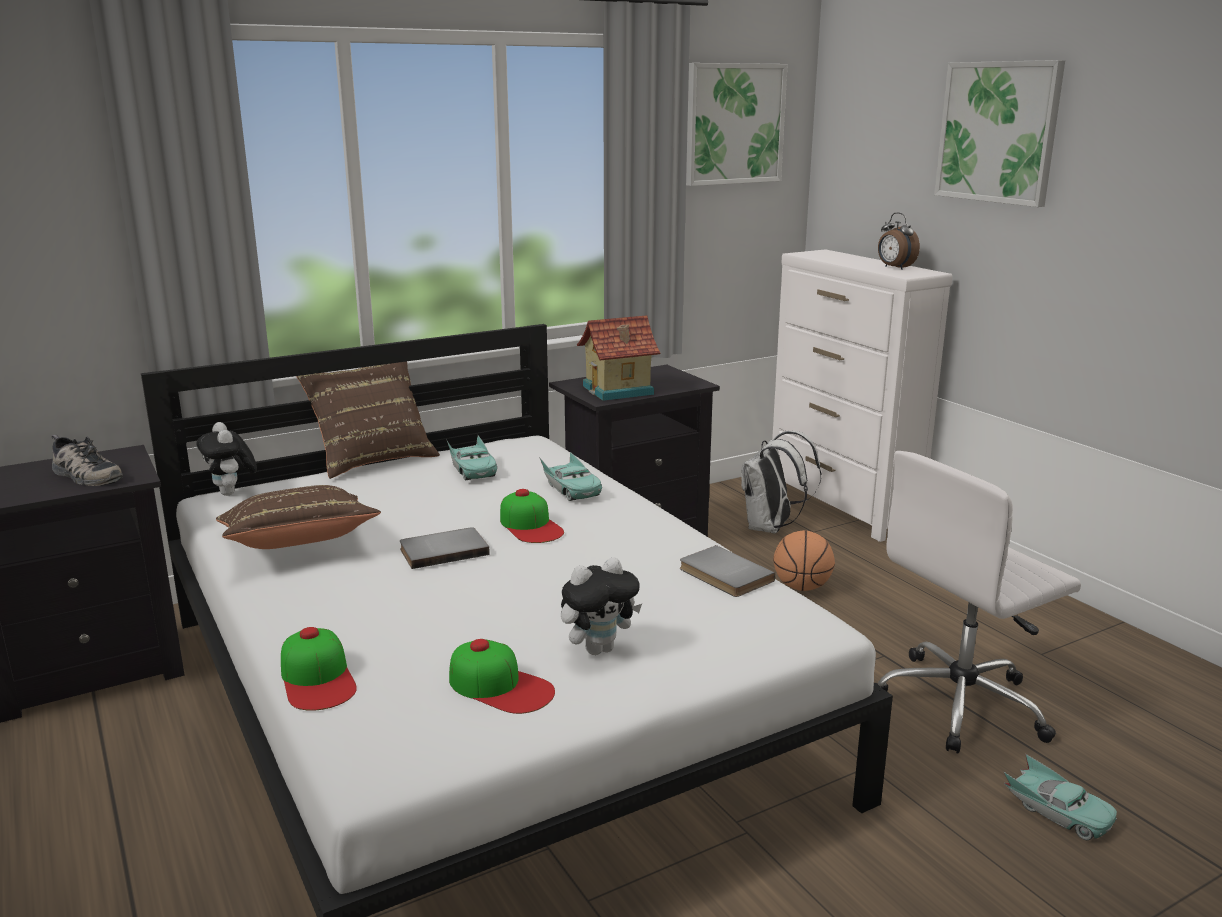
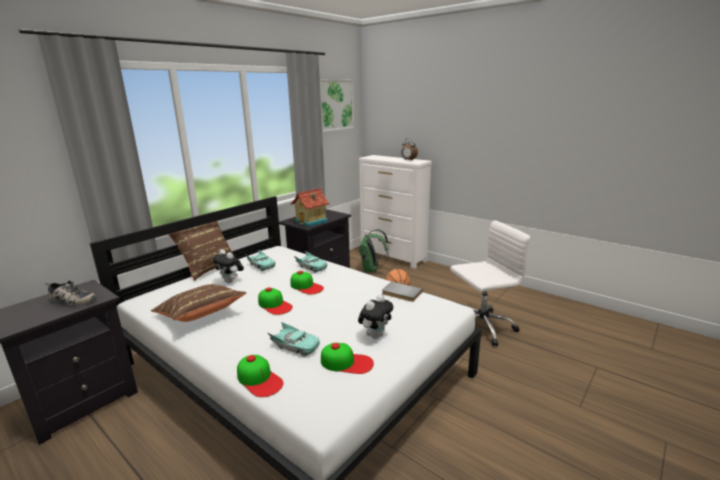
camera: 20 degrees left, 0 degrees up
plush toy [196,422,257,496] -> plush toy moved to [212,249,244,283]
grey book [400,527,490,569] -> cap [258,287,293,315]
white backpack [741,431,821,534] -> green backpack [359,229,389,272]
white office chair [875,451,1081,753] -> white office chair turned 150 degrees counterclockwise [450,220,530,346]
picture [934,60,1065,207] -> none
turquoise toy car [1003,754,1117,840] -> turquoise toy car moved to [267,322,320,357]

